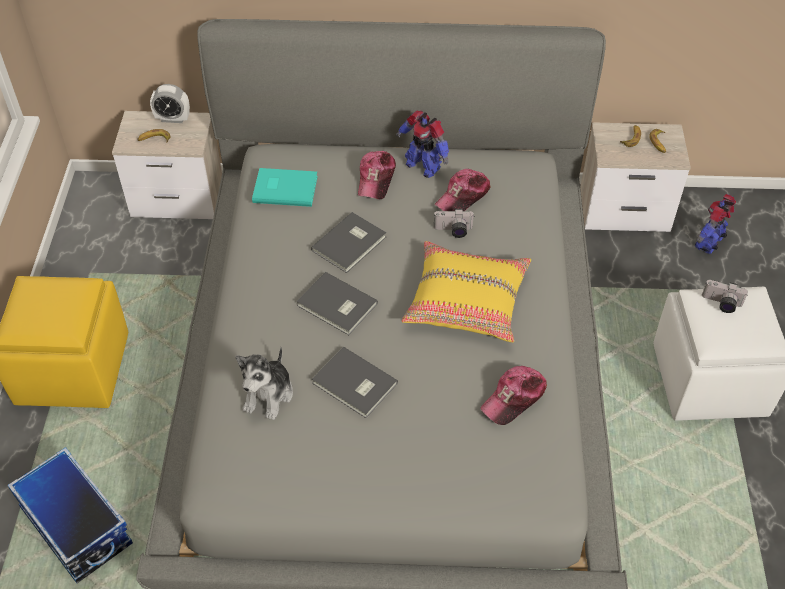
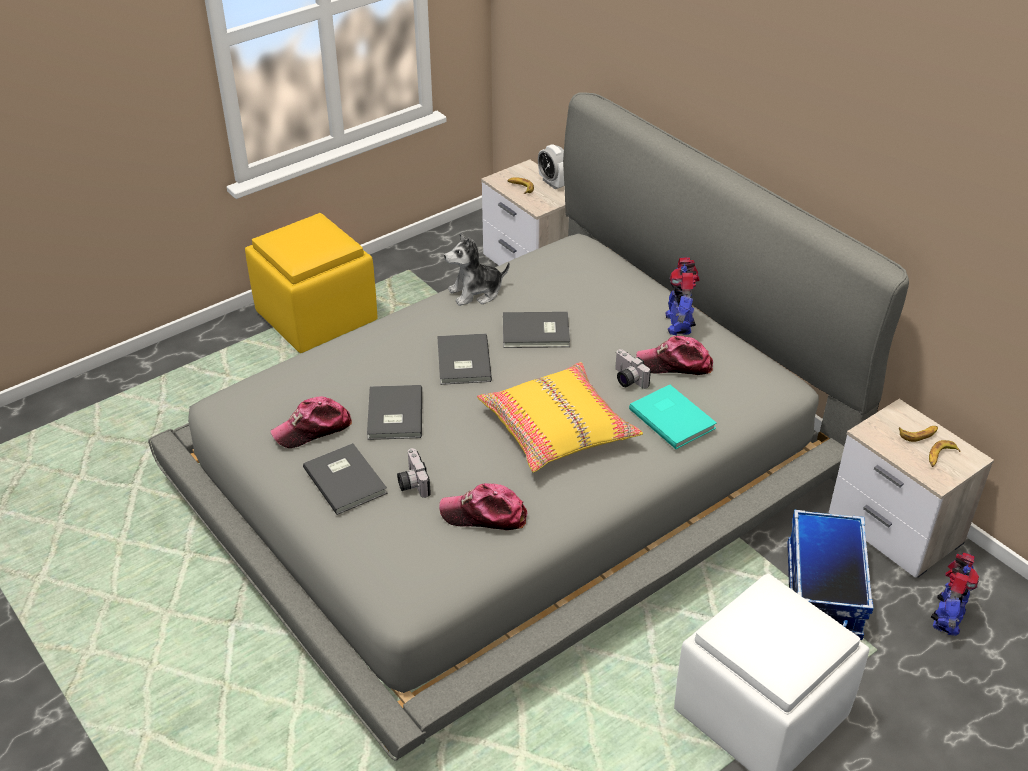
camera: 50 degrees right, 10 degrees down
storage box [7,447,133,583] -> storage box moved to [787,510,874,640]
plush toy [235,347,293,420] -> plush toy moved to [444,232,510,306]
turquoise book [252,168,318,207] -> turquoise book moved to [629,385,717,449]
cap [358,151,396,199] -> cap moved to [270,396,352,448]
toy robot [695,194,736,254] -> toy robot turned 120 degrees clockwise [931,553,979,636]
camera [702,280,748,313] -> camera moved to [397,448,431,498]
none -> grey book [303,443,387,515]

